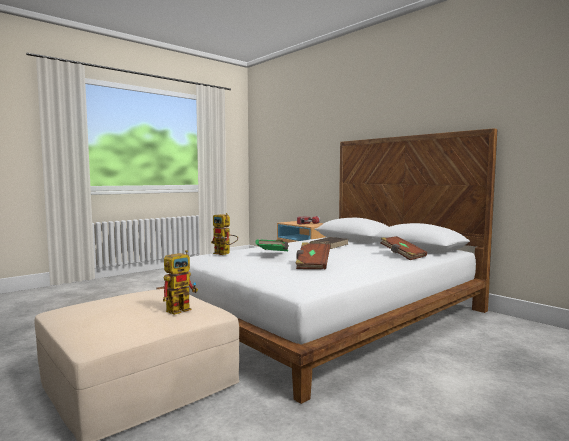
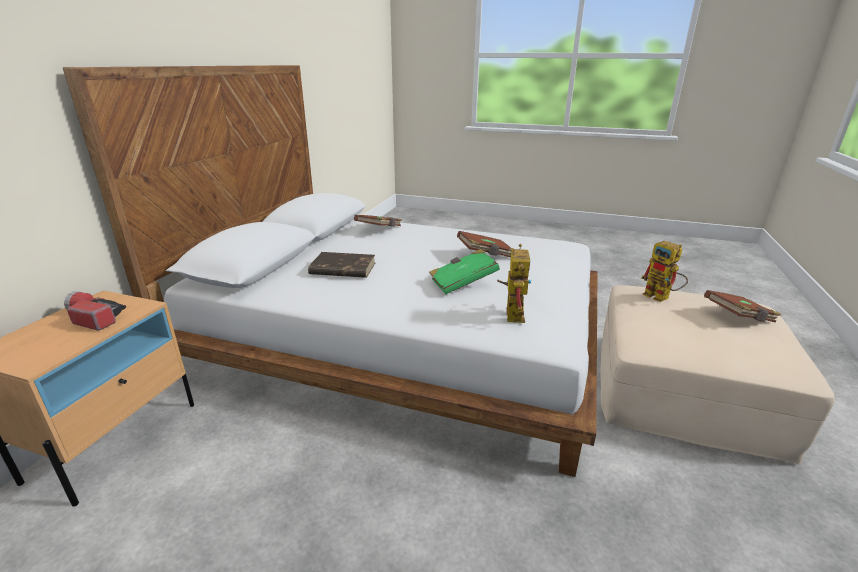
camera: 120 degrees left, 20 degrees up
toy robot [163,250,198,315] -> toy robot turned 135 degrees counterclockwise [641,241,688,302]
none -> brown book [704,290,781,322]

